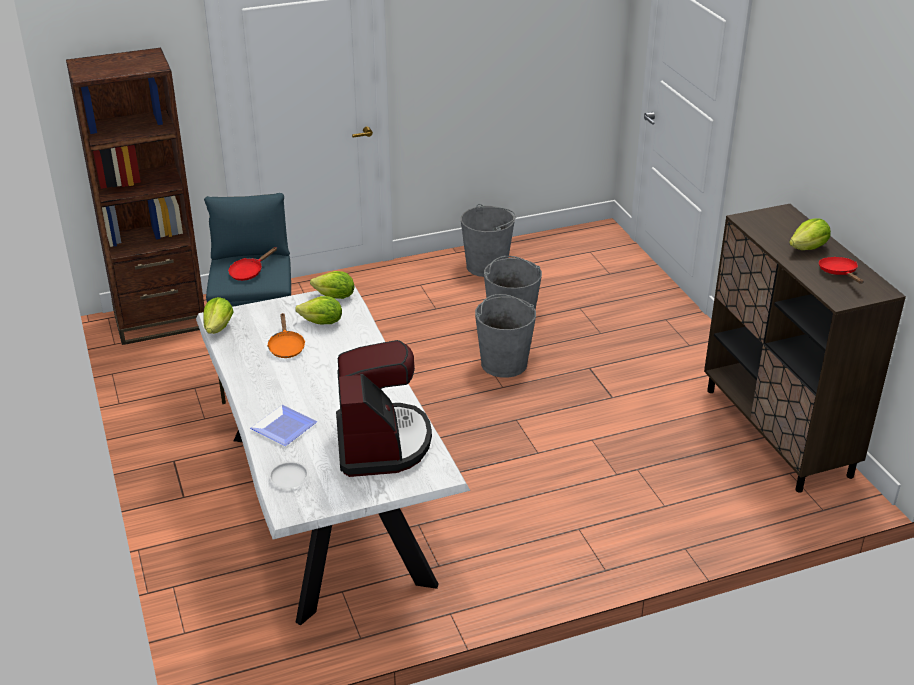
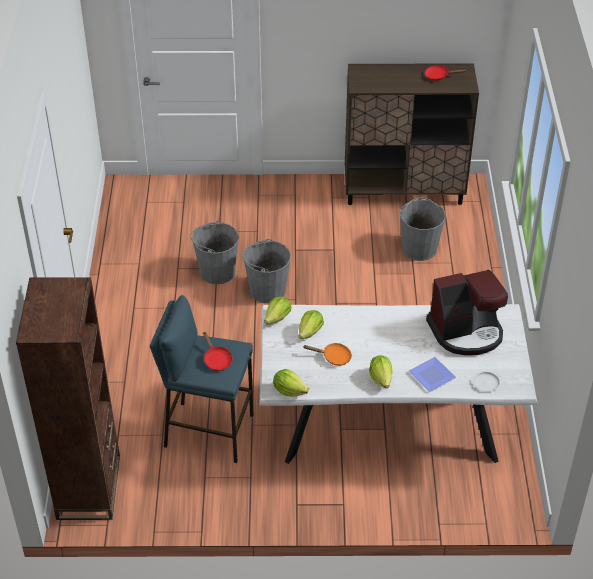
camera: 70 degrees left, 10 degrees up
coffee machine [336,340,432,477] -> coffee machine turned 150 degrees clockwise [426,270,508,355]
grey bucket [461,204,516,277] -> grey bucket moved to [400,197,446,261]
lettuce [789,218,831,250] -> lettuce moved to [369,355,392,388]

